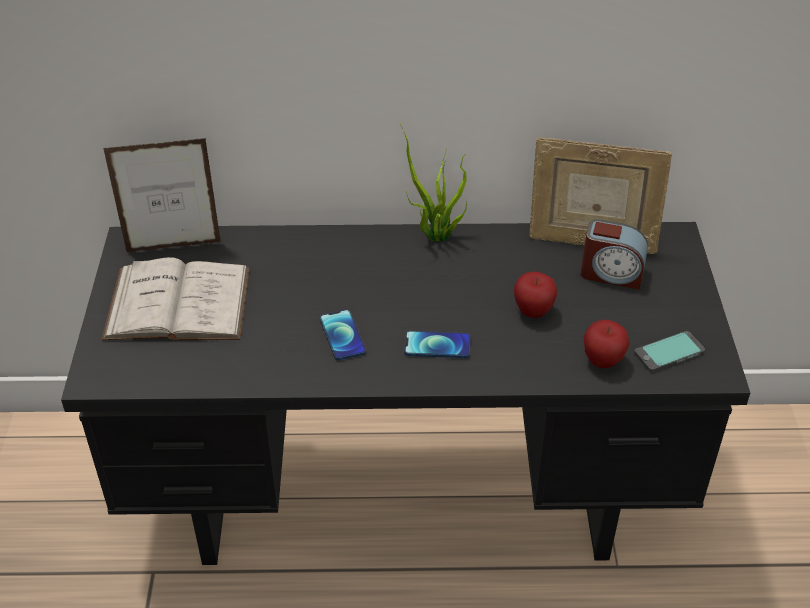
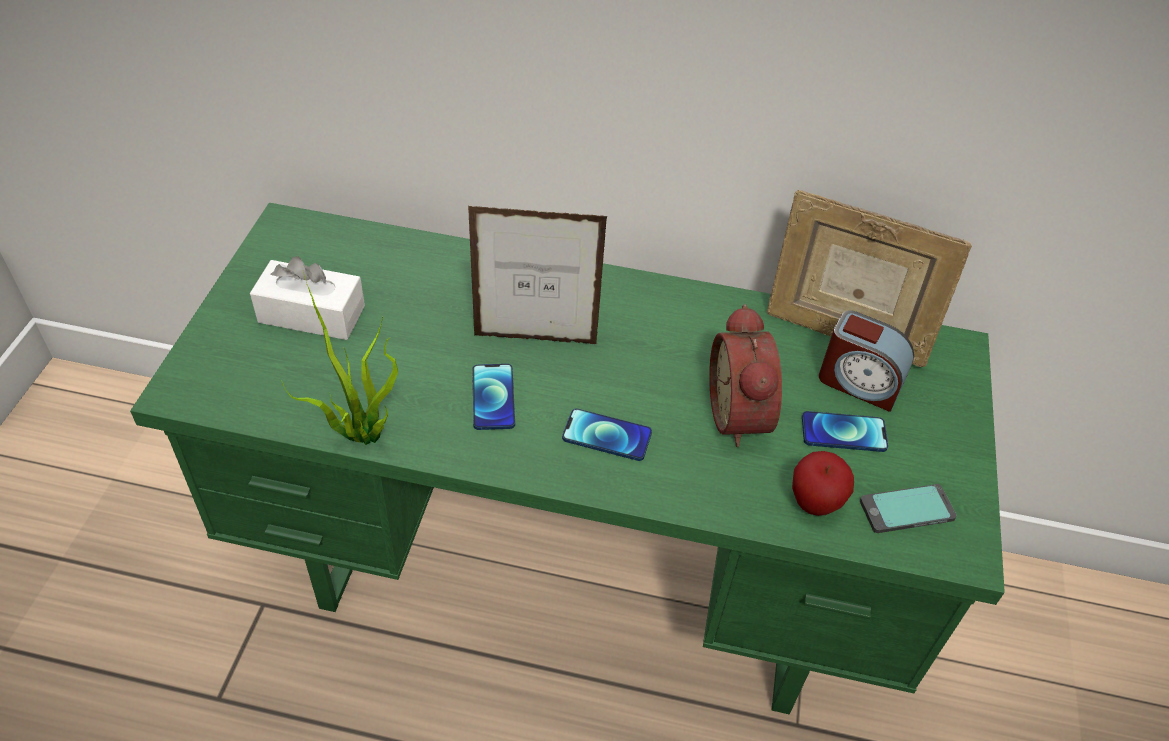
camera: 10 degrees right, 5 degrees up
black desk [61,222,750,565] -> green desk [130,203,1005,714]
white book [102,257,250,340] -> white tissue box [250,256,365,340]
picture frame [103,138,221,252] -> picture frame moved to [468,206,608,344]
potted plant [399,121,467,242] -> potted plant moved to [282,272,398,445]
apple [514,271,557,318] -> alarm clock [709,304,782,447]
none -> phone [802,411,888,452]

